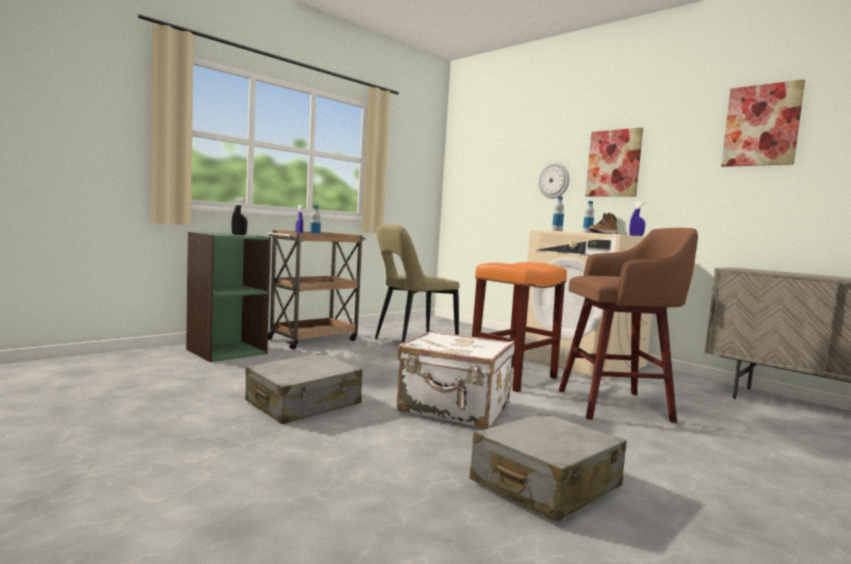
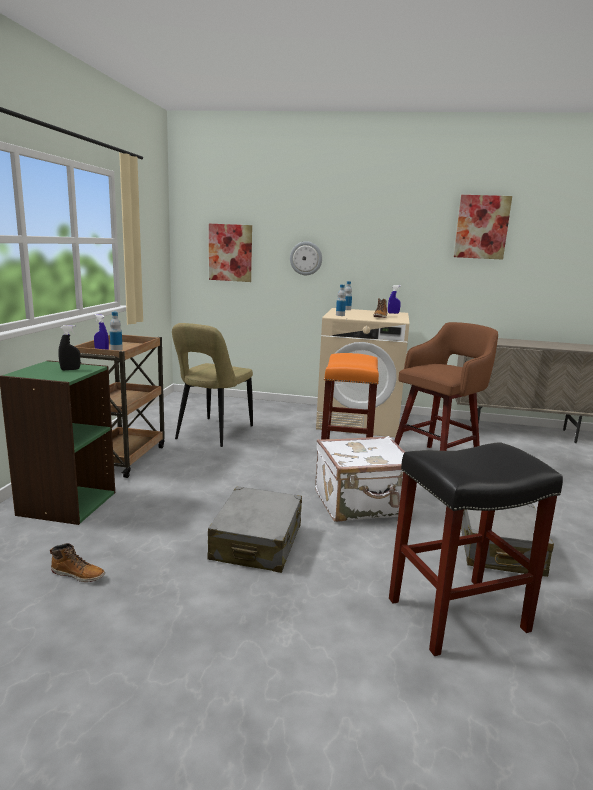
camera: 35 degrees left, 10 degrees up
picture [586,128,643,197] -> picture moved to [209,224,252,282]
none -> boot [50,543,105,582]
none -> black stool [389,442,563,656]

